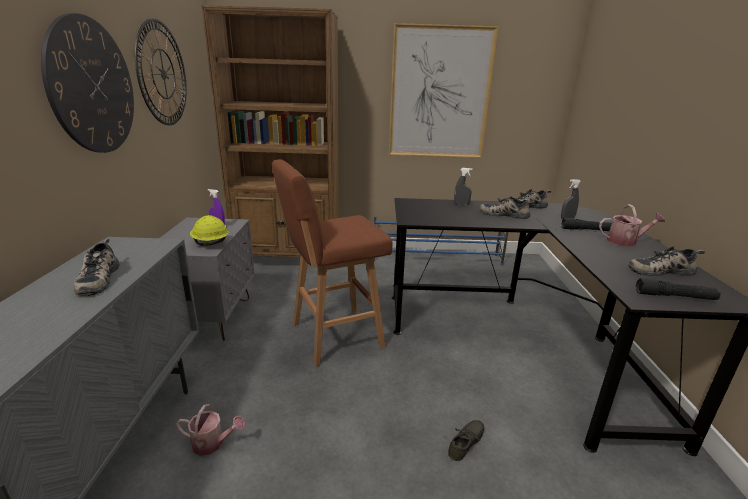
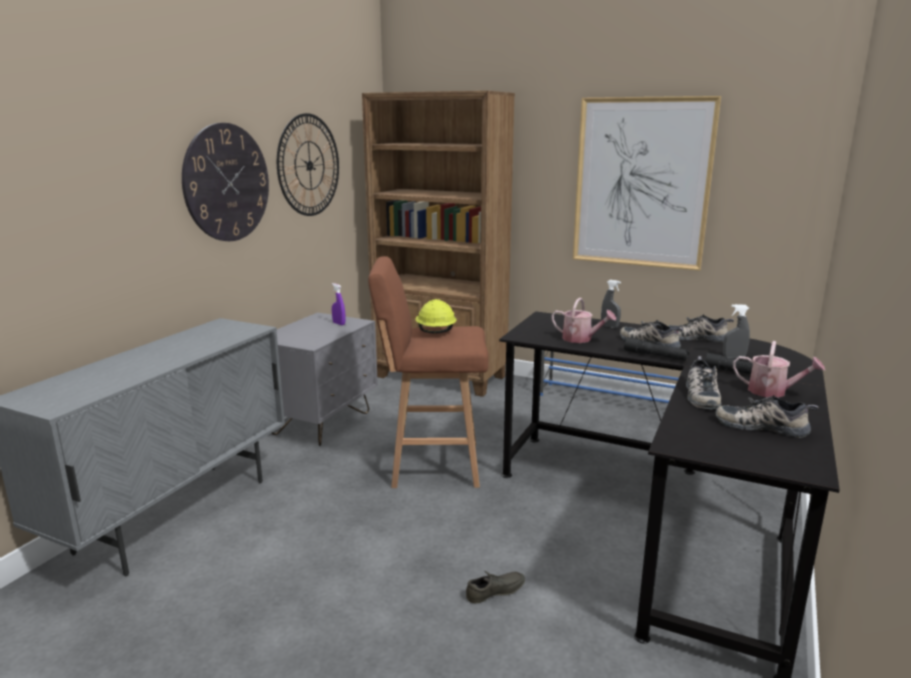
camera: 25 degrees right, 5 degrees down
shoe [73,239,120,296] -> shoe moved to [686,356,722,410]
watering can [176,404,246,456] -> watering can moved to [552,298,616,343]
yellow hard hat [190,215,229,246] -> yellow hard hat moved to [415,299,457,334]
black flashlight [636,278,721,300] -> black flashlight moved to [624,337,690,361]

